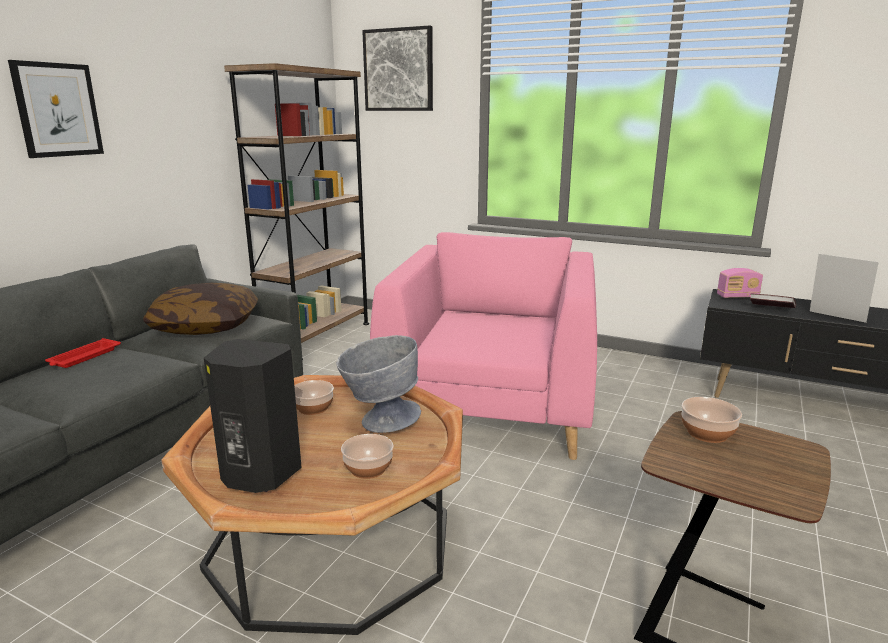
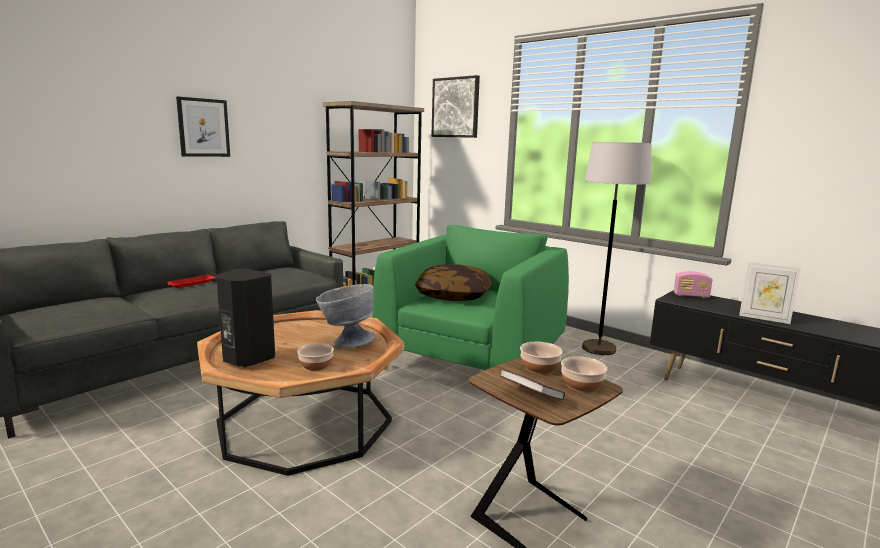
camera: 15 degrees right, 5 degrees down
pillow [143,283,258,335] -> pillow moved to [415,264,492,301]
bowl [294,380,334,415] -> bowl moved to [561,356,607,393]
pink armchair [370,232,597,460] -> green armchair [372,225,569,370]
book [750,294,796,308] -> book moved to [500,369,565,400]
picture frame [810,254,879,323] -> picture frame turned 150 degrees clockwise [739,262,801,324]
none -> grey floor lamp [582,142,652,355]

